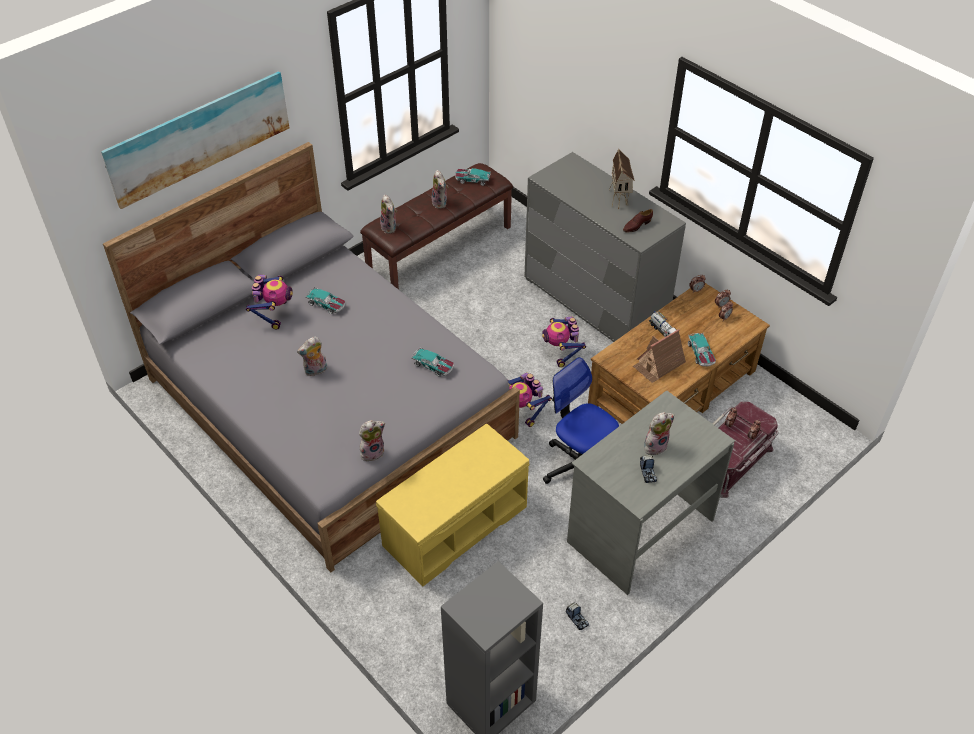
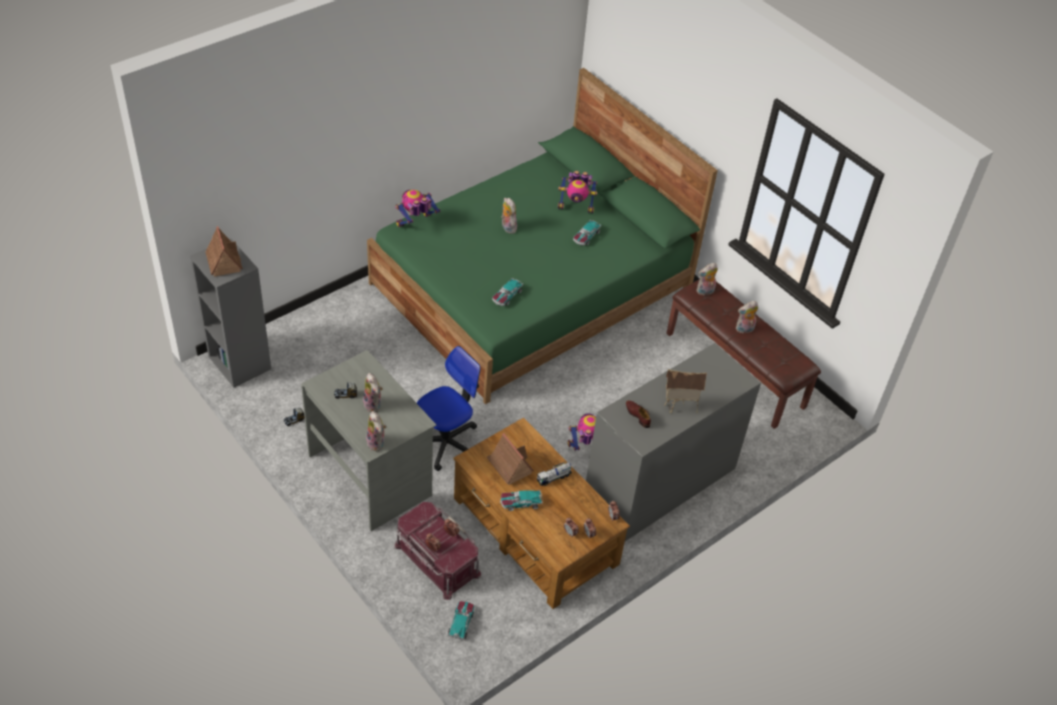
camera: 90 degrees right, 0 degrees up
picture [101,71,289,209] -> none
grey bed [103,142,520,572] -> green bed [367,68,718,404]
plush toy [359,420,385,461] -> plush toy moved to [365,411,386,451]
yellow bench [376,424,530,586] -> none
toy car [455,168,491,186] -> toy car moved to [448,601,475,640]
toy robot [508,372,552,427] -> toy robot moved to [395,190,440,227]
none -> toy house [205,226,243,277]

